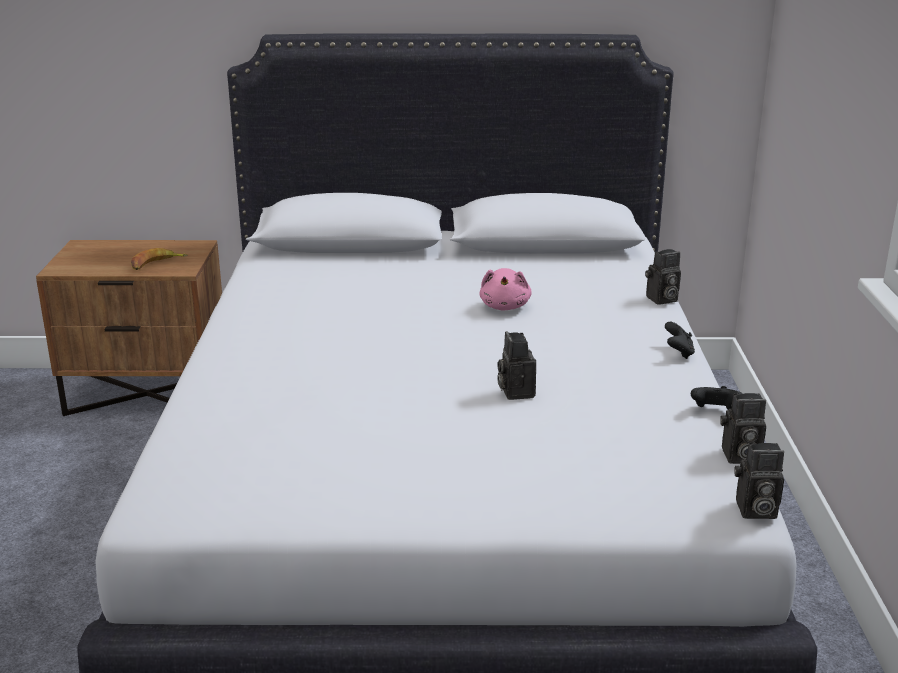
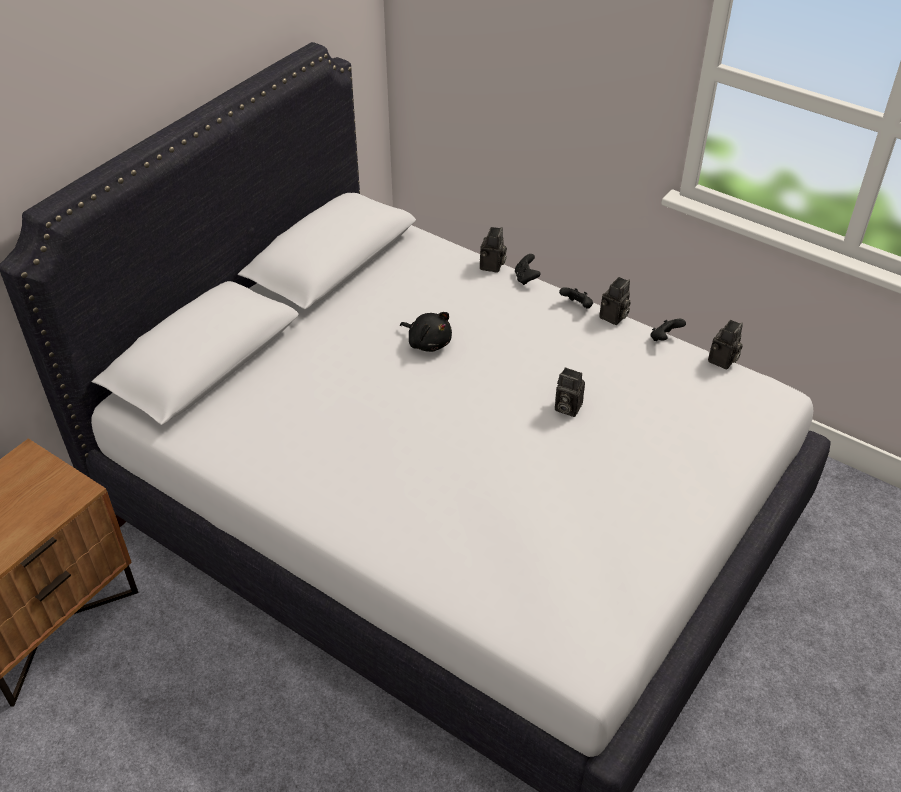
camera: 55 degrees left, 20 degrees up
banana [131,248,188,270] -> none
pink plush toy [479,268,532,310] -> black plush toy [400,312,452,352]
camera [734,443,784,519] -> camera moved to [599,277,631,325]
none -> black game controller [515,254,541,285]

